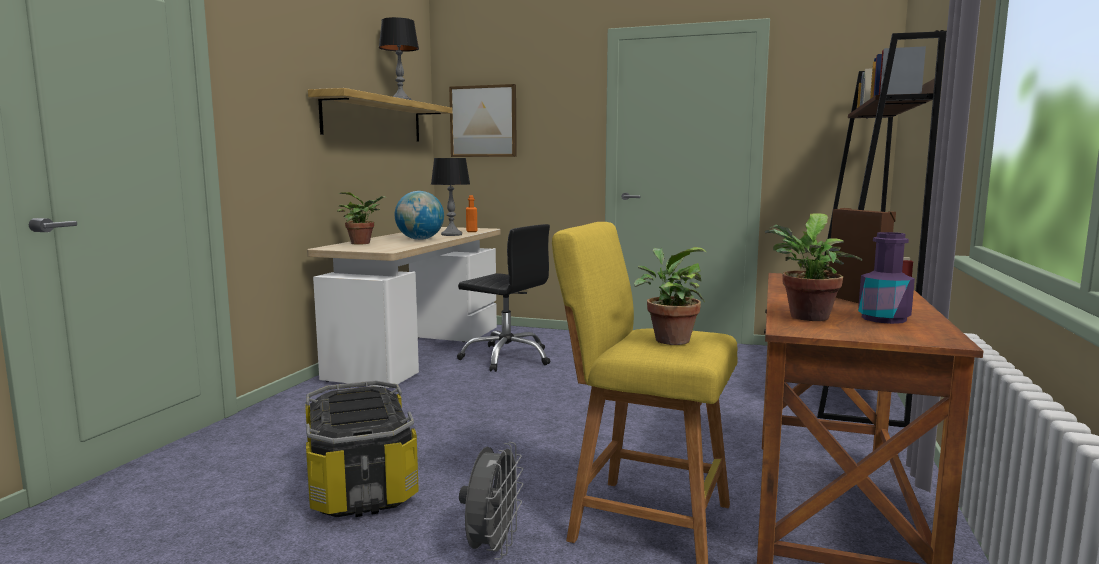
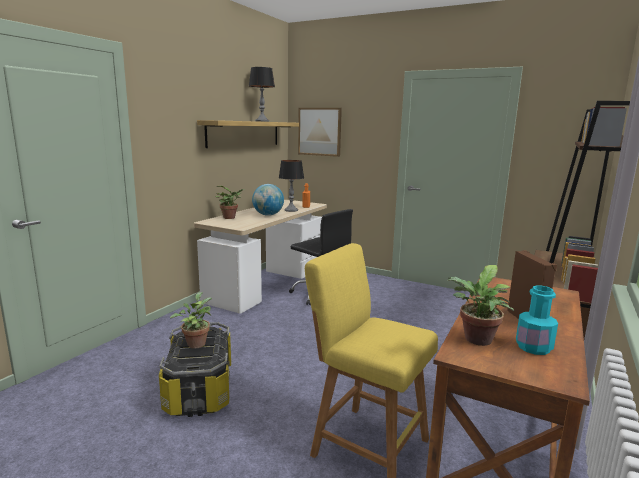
camera: 10 degrees right, 5 degrees up
grey fan [459,442,523,560] -> none
potted plant [634,247,706,345] -> potted plant moved to [170,292,212,349]
purple bottle [858,232,915,324] -> turquoise bottle [516,285,558,355]

